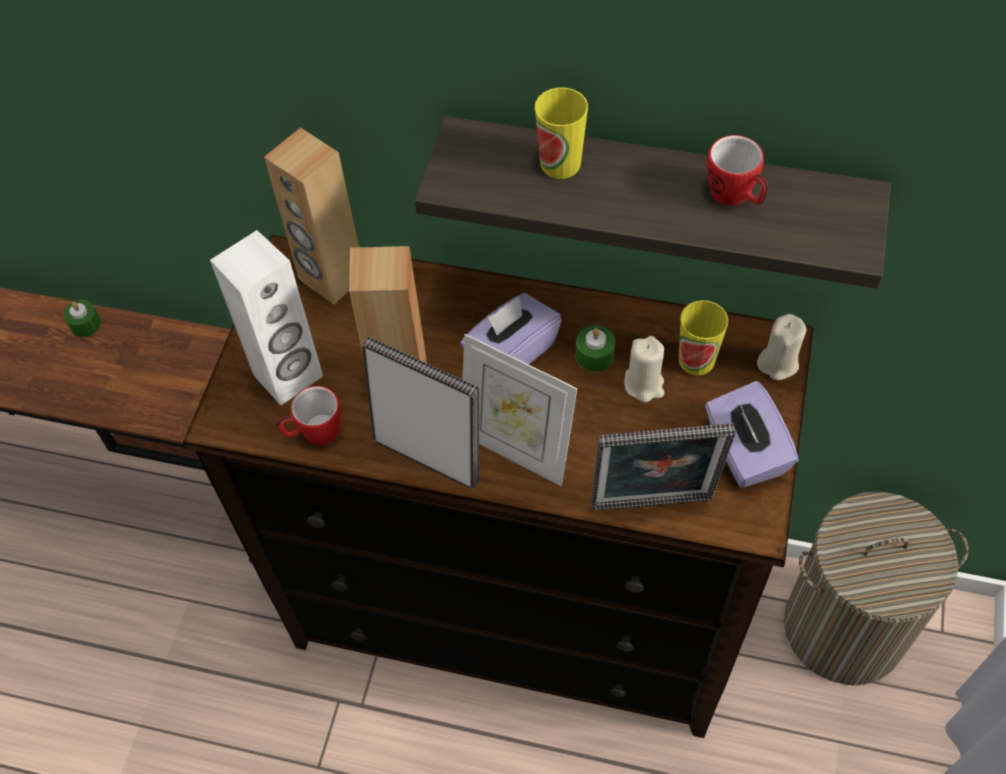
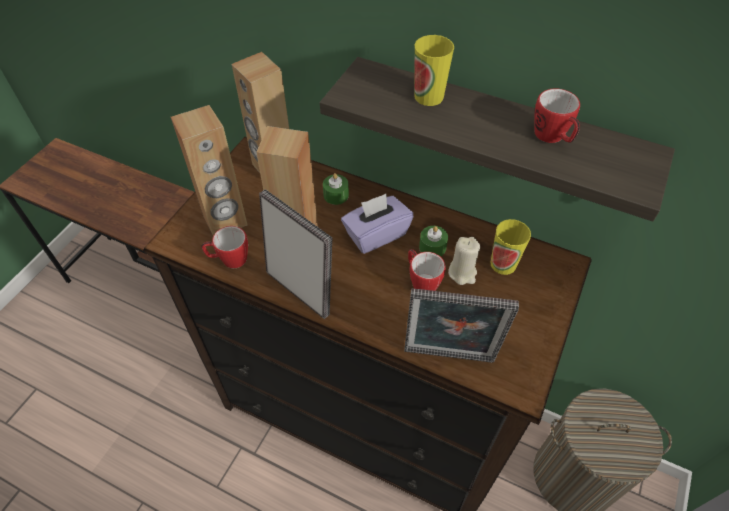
camera: 10 degrees right, 5 degrees down
green candle [63,300,101,337] -> green candle moved to [323,173,349,205]
white speaker [210,230,323,405] -> brown speaker [171,105,247,236]
picture frame [462,334,577,486] -> none
purple tissue box [705,381,799,488] -> none
beige candle [757,314,806,381] -> none
none -> mug [408,249,446,291]

